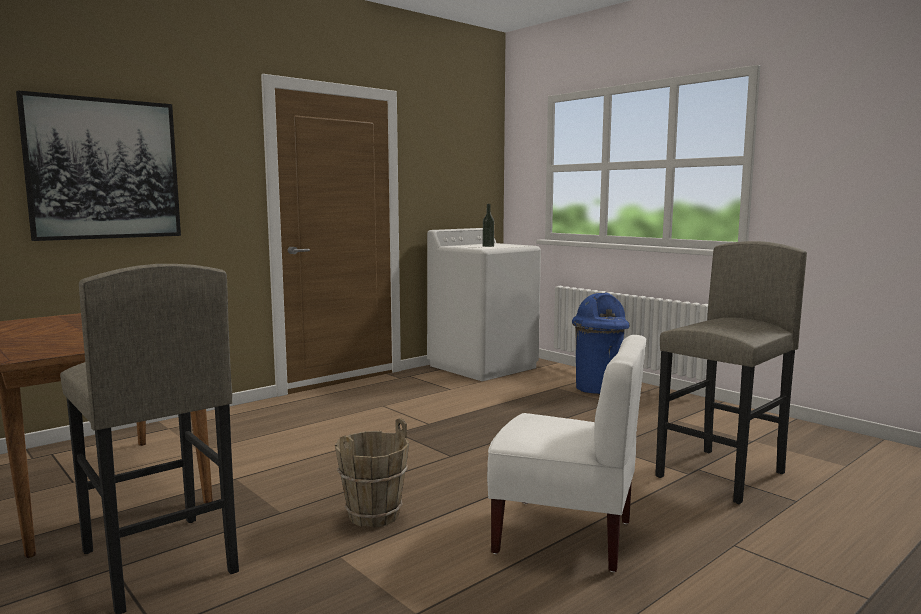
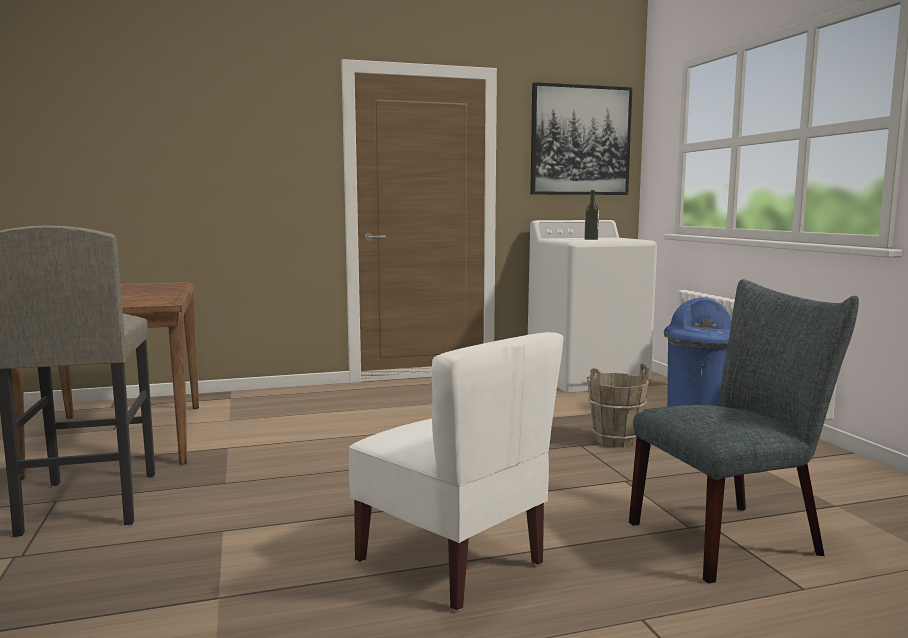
camera: 25 degrees right, 0 degrees up
picture [16,90,181,241] -> picture moved to [530,82,632,195]
brown bucket [335,418,409,528] -> brown bucket moved to [587,363,649,448]
grey stool [655,241,807,504] -> grey chair [629,279,859,584]

